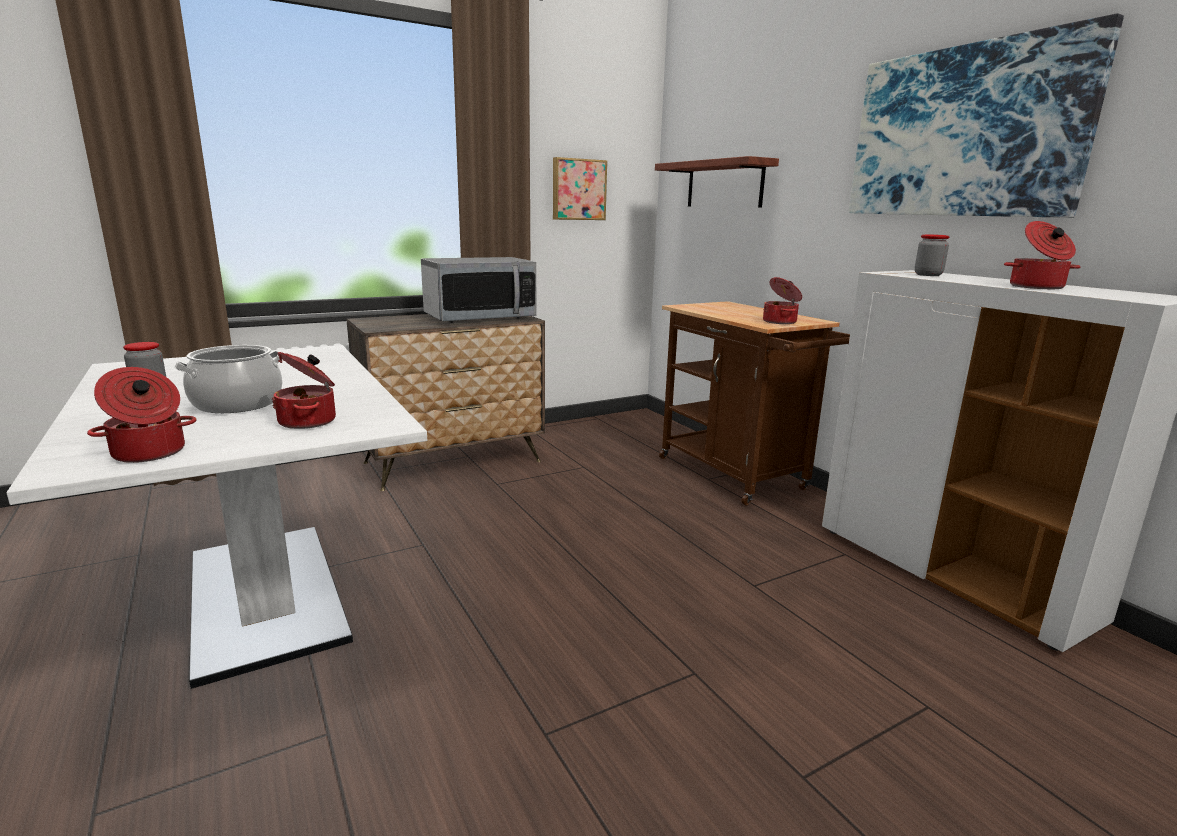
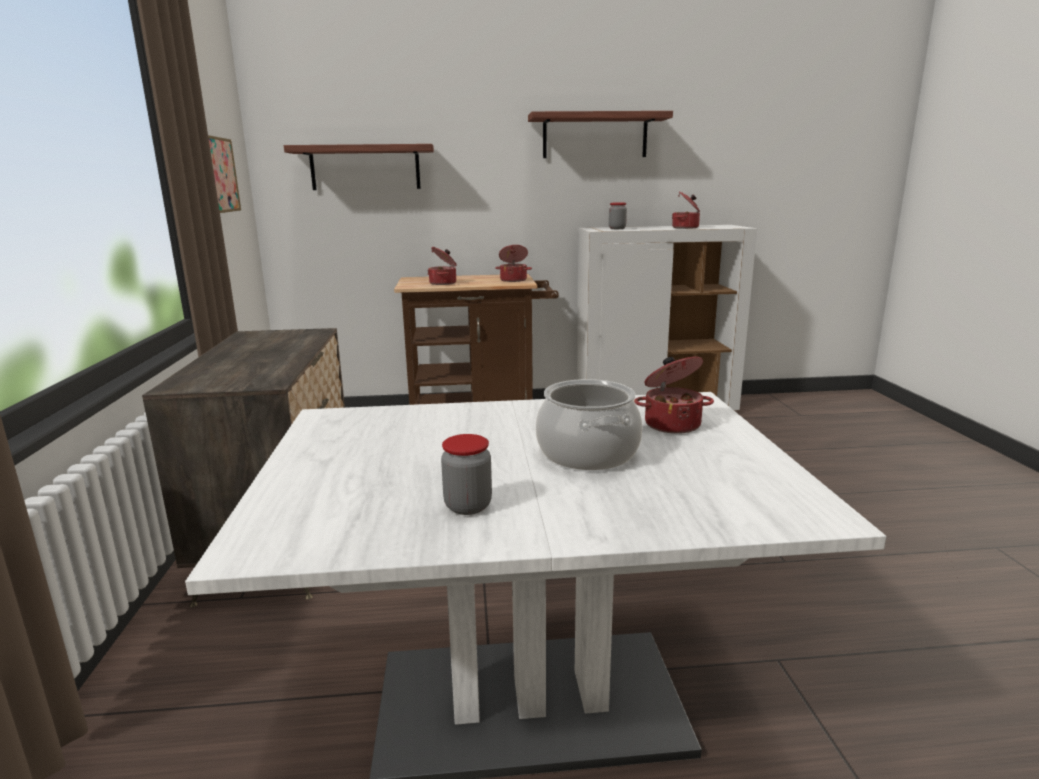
camera: 65 degrees left, 0 degrees up
cooking pot [87,367,196,463] -> cooking pot moved to [427,247,457,285]
microwave [421,257,536,323] -> none
picture [849,13,1124,218] -> shelf [528,111,673,158]

